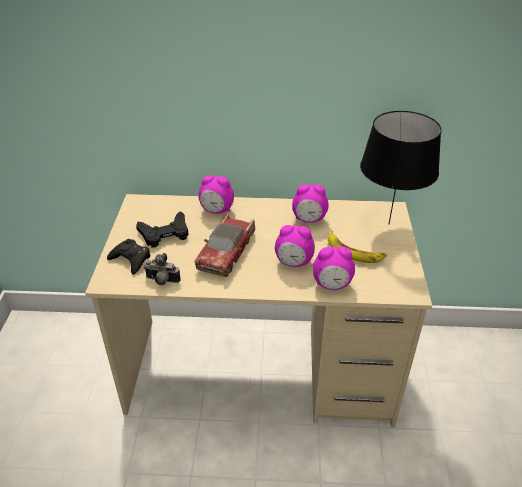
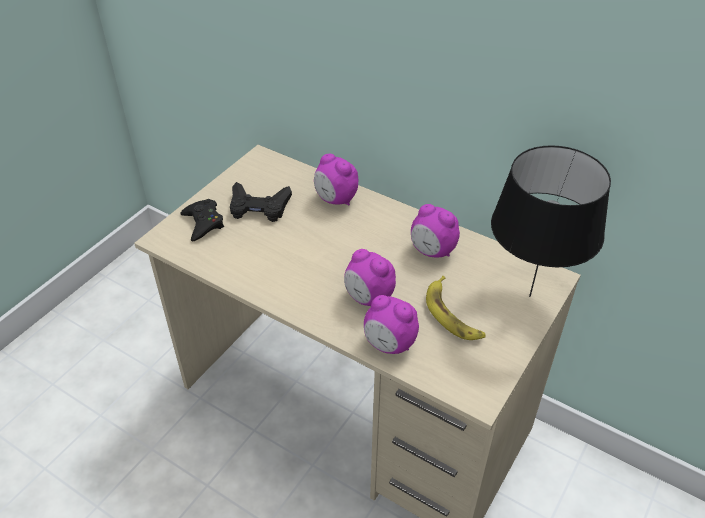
camera: 30 degrees right, 5 degrees up
camera [144,253,181,285] -> none
toy car [195,214,255,277] -> none

